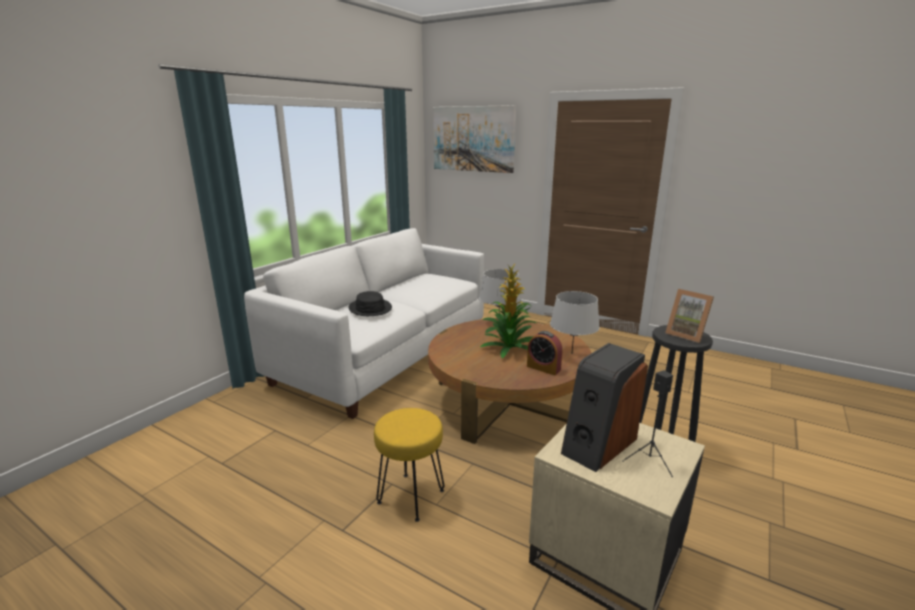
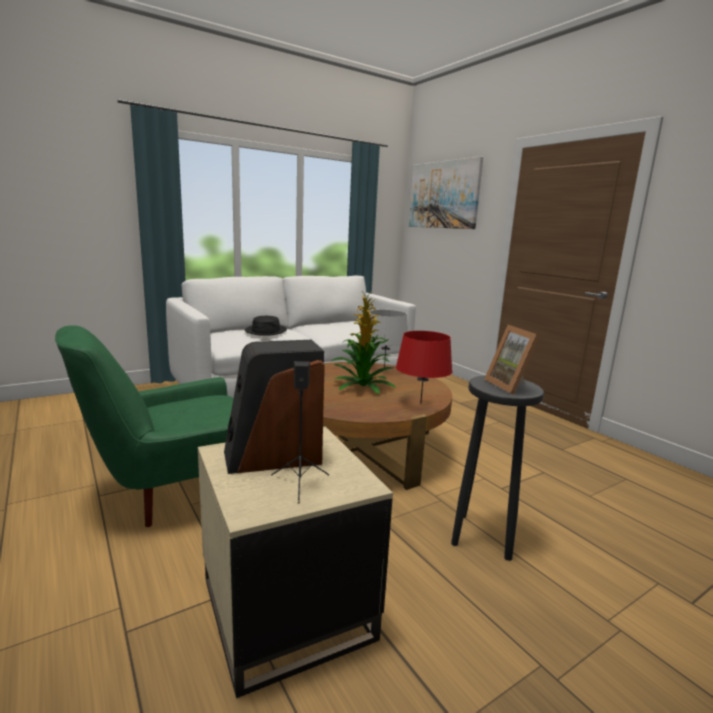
camera: 25 degrees right, 5 degrees down
yellow stool [374,408,444,522] -> green armchair [55,325,234,527]
alarm clock [527,331,563,375] -> none
grey table lamp [550,291,600,352] -> red table lamp [396,331,452,404]

